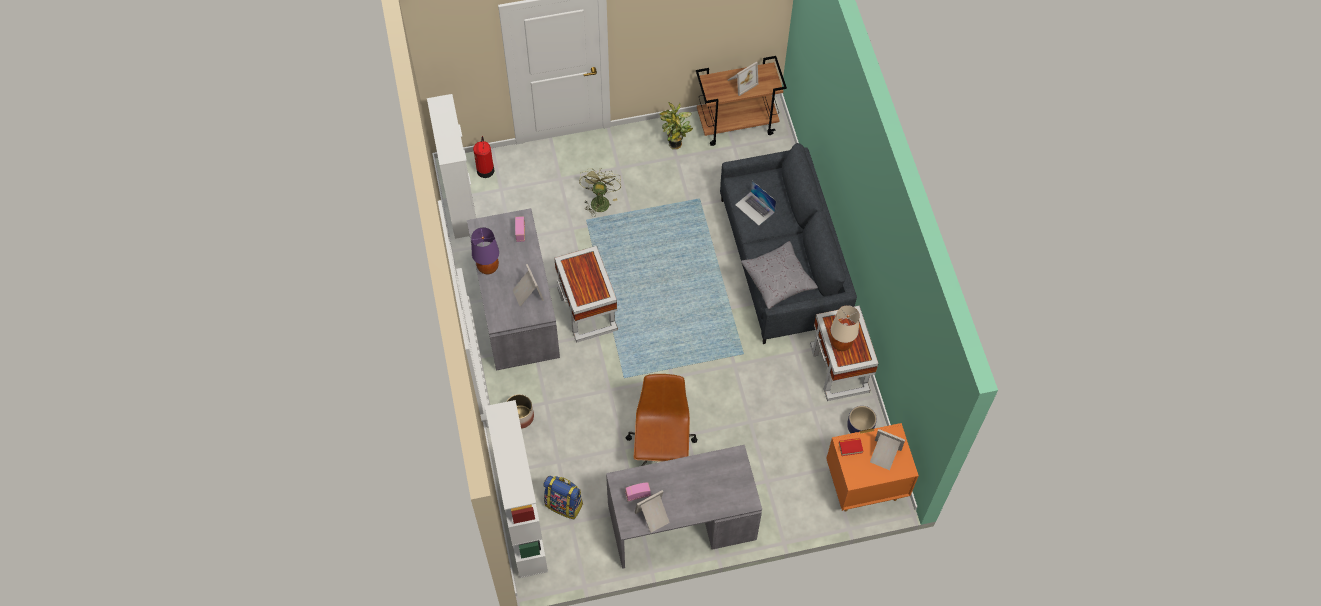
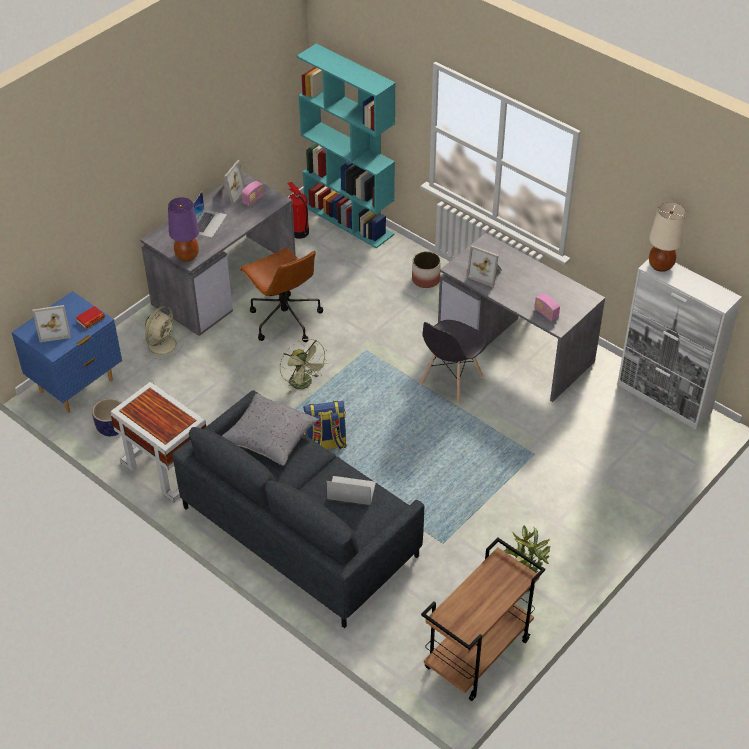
camera: 145 degrees right, 15 degrees down
purple table lamp [471,227,499,274] -> purple table lamp moved to [168,197,199,261]
fire extinguisher [473,136,494,178] -> fire extinguisher moved to [287,182,309,239]
white bookcase [485,400,548,578] -> turquoise bookcase [297,43,396,248]
backpack [543,476,583,519] -> backpack moved to [303,401,347,450]
white side table [554,246,618,343] -> grey chair [420,320,488,404]
green fan [579,168,621,217] -> green fan moved to [280,339,329,394]
picture frame [728,62,758,96] -> none
orange nightstand [826,423,919,512] -> blue nightstand [12,291,122,413]
beige table lamp [831,305,860,351] -> beige table lamp moved to [649,202,686,272]
none -> beige fan [143,306,183,360]
none -> laptop [193,192,227,238]

